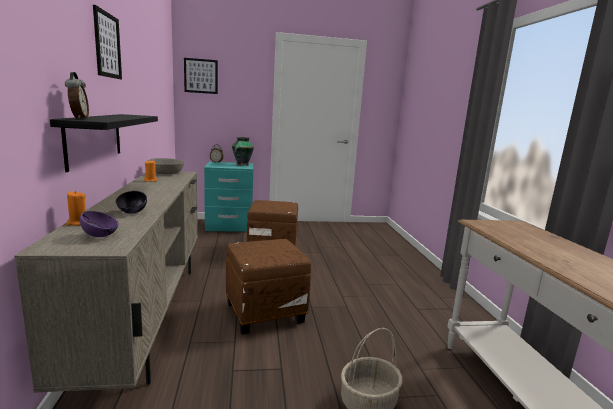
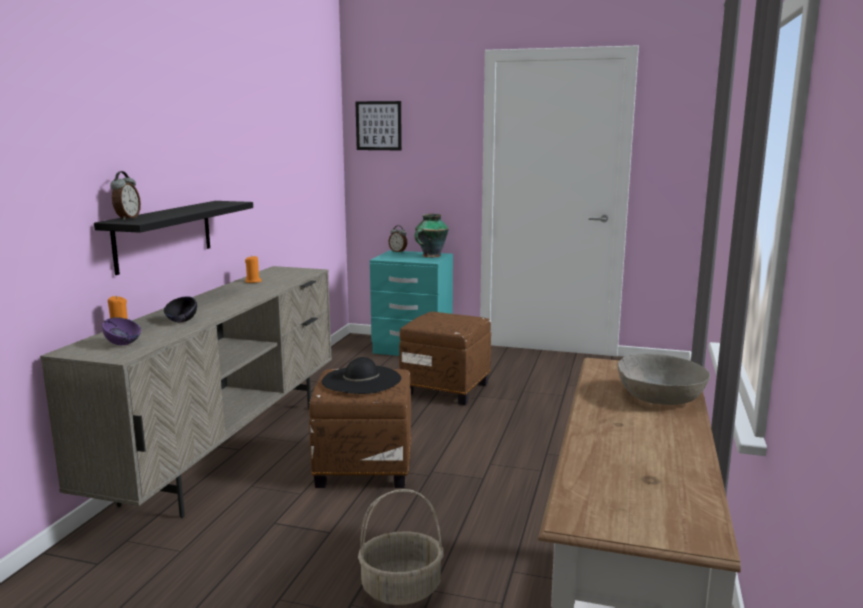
camera: 25 degrees right, 0 degrees up
picture [93,5,122,79] -> none
grey bowl [147,158,184,174] -> grey bowl moved to [618,354,710,405]
none -> black hat [322,357,401,394]

